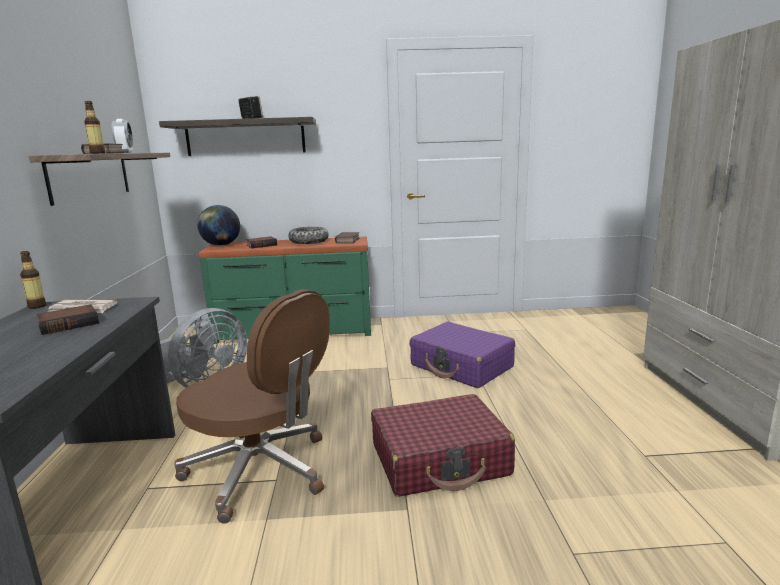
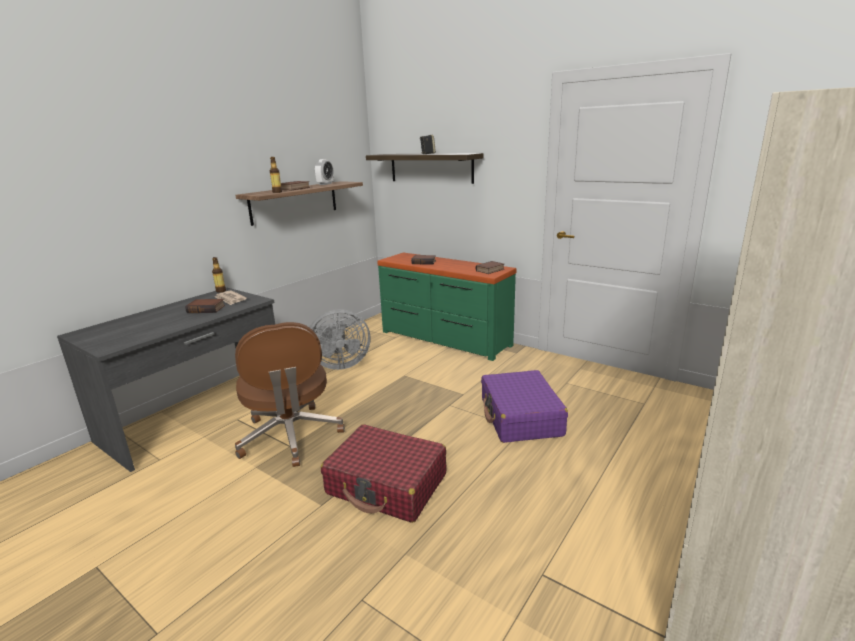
camera: 40 degrees right, 5 degrees up
globe [197,205,240,246] -> none
bowl [288,227,329,244] -> none

